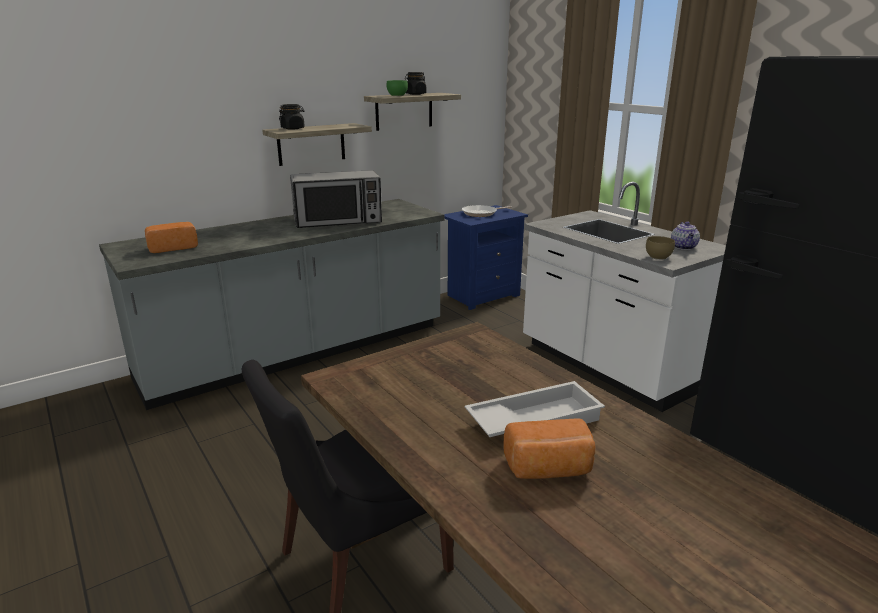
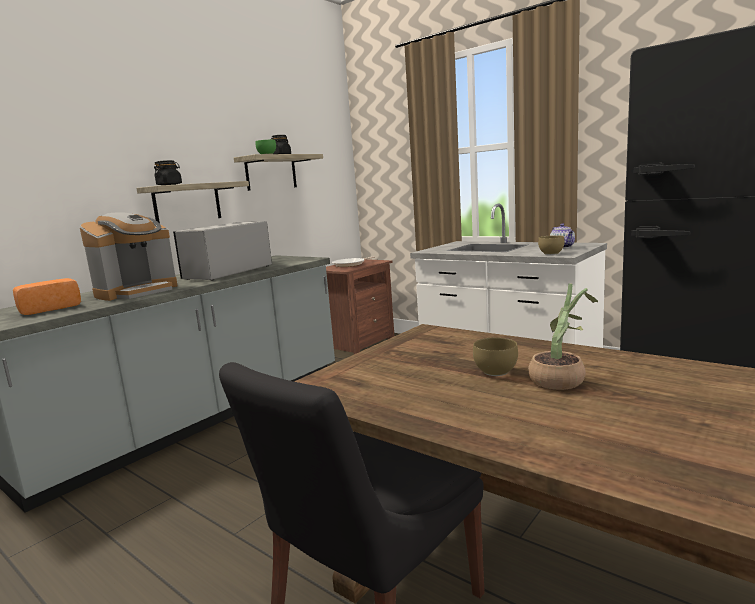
camera: 15 degrees left, 10 degrees down
microwave [290,170,382,228] -> microwave turned 150 degrees clockwise [173,221,272,281]
blue nightstand [444,205,528,310] -> brown nightstand [326,259,394,354]
white tray [465,381,605,437] -> potted plant [528,283,598,390]
bread [504,418,595,479] -> none
none -> coffee machine [80,212,178,301]
none -> brown bowl [473,337,518,376]

